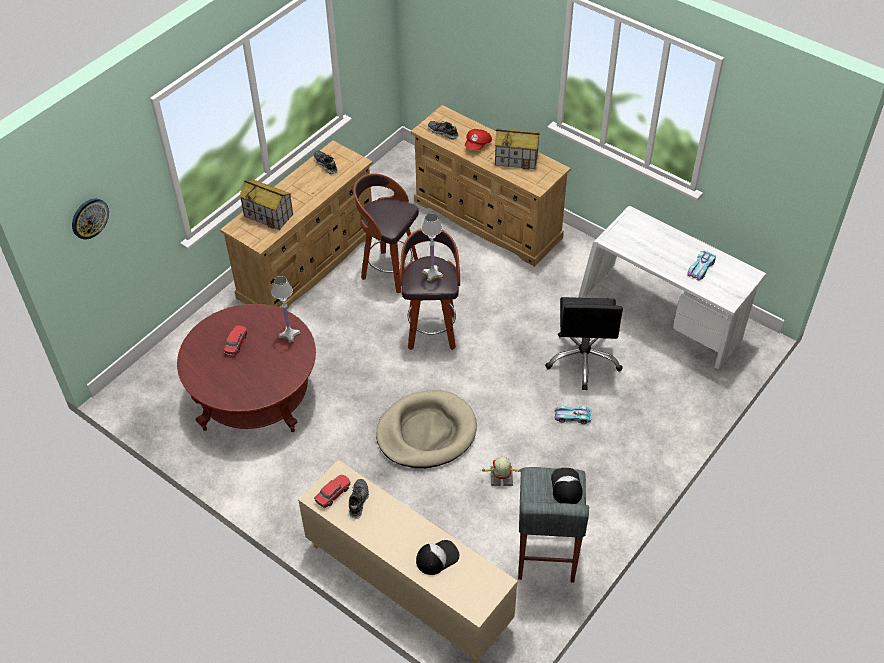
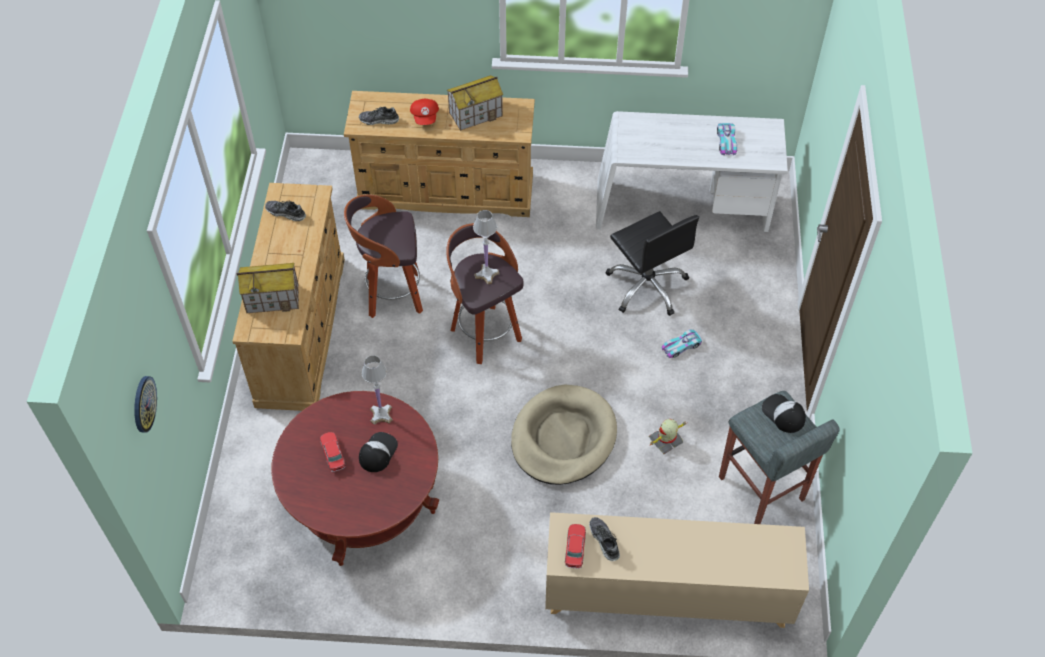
camera: 35 degrees left, 5 degrees up
cap [416,540,459,575] -> cap moved to [359,432,398,472]

